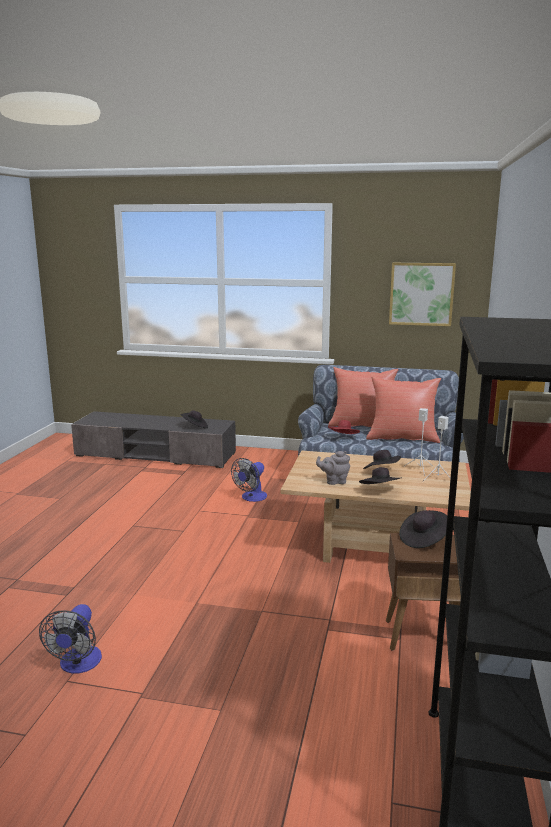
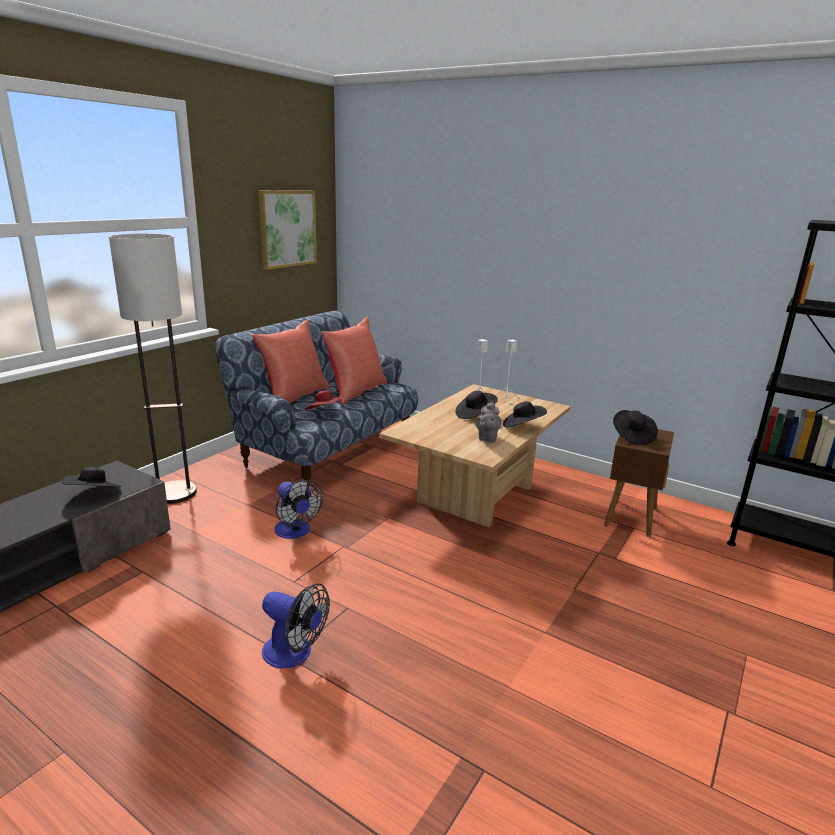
camera: 70 degrees left, 5 degrees up
fan [39,604,102,673] -> fan moved to [262,583,330,668]
none -> floor lamp [109,233,197,504]

